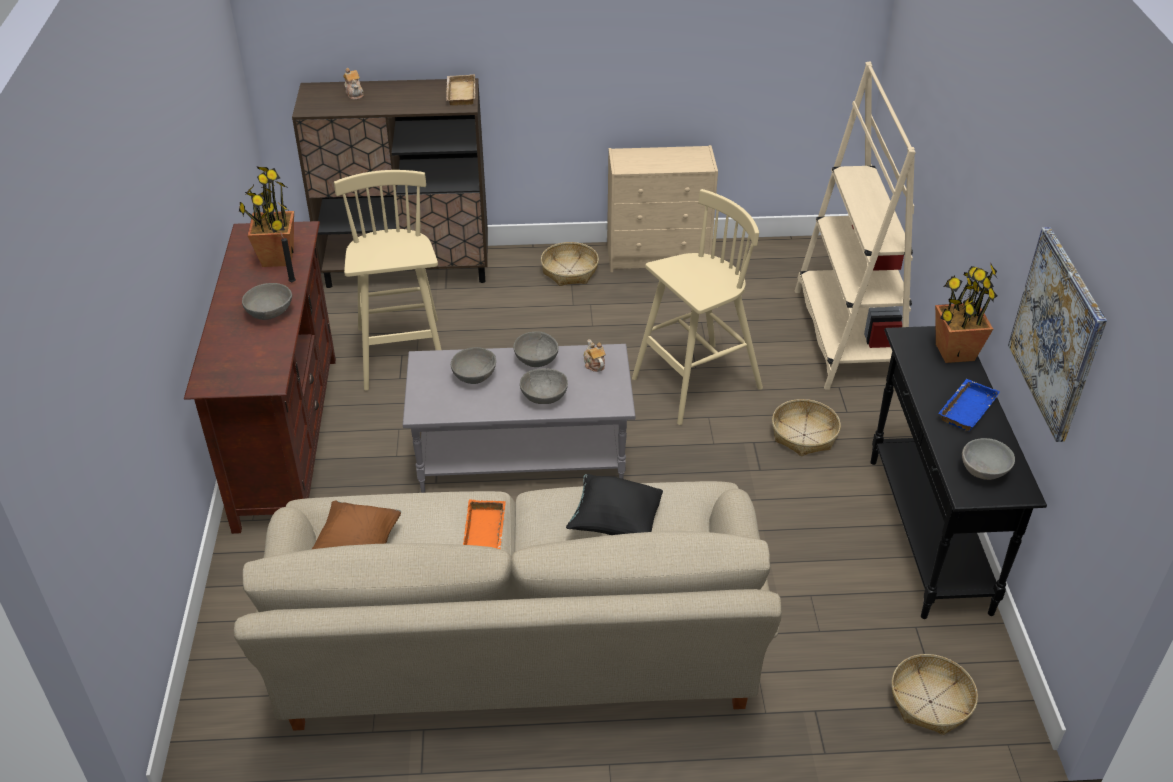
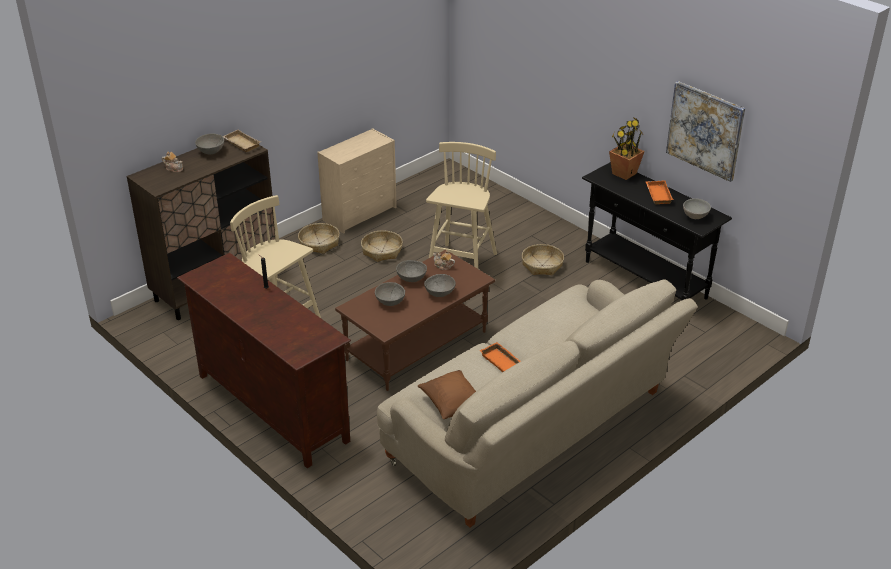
camera: 40 degrees left, 5 degrees down
potted plant [239,166,294,267] -> none
grey bowl [242,283,292,320] -> grey bowl moved to [195,133,224,154]
grey coffee table [403,344,636,493] -> brown coffee table [335,250,495,391]
black pillow [566,474,663,535] -> none
beige bookcase [795,61,916,390] -> none
basket [891,654,978,735] -> basket moved to [361,230,403,262]
blue tray [938,379,1000,431] -> orange tray [646,180,674,204]

